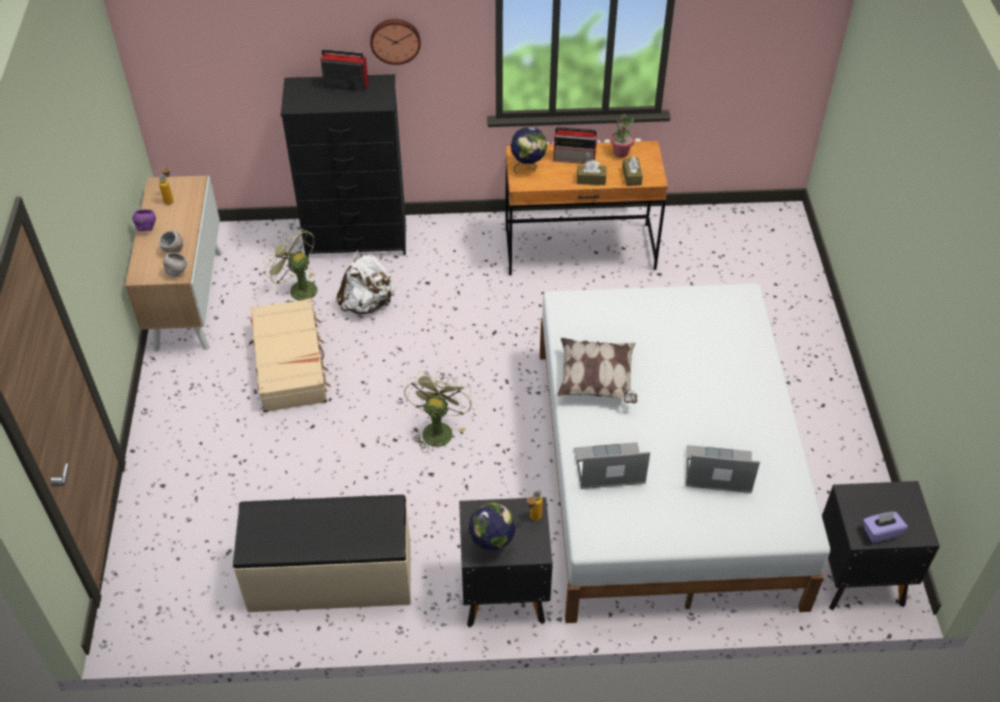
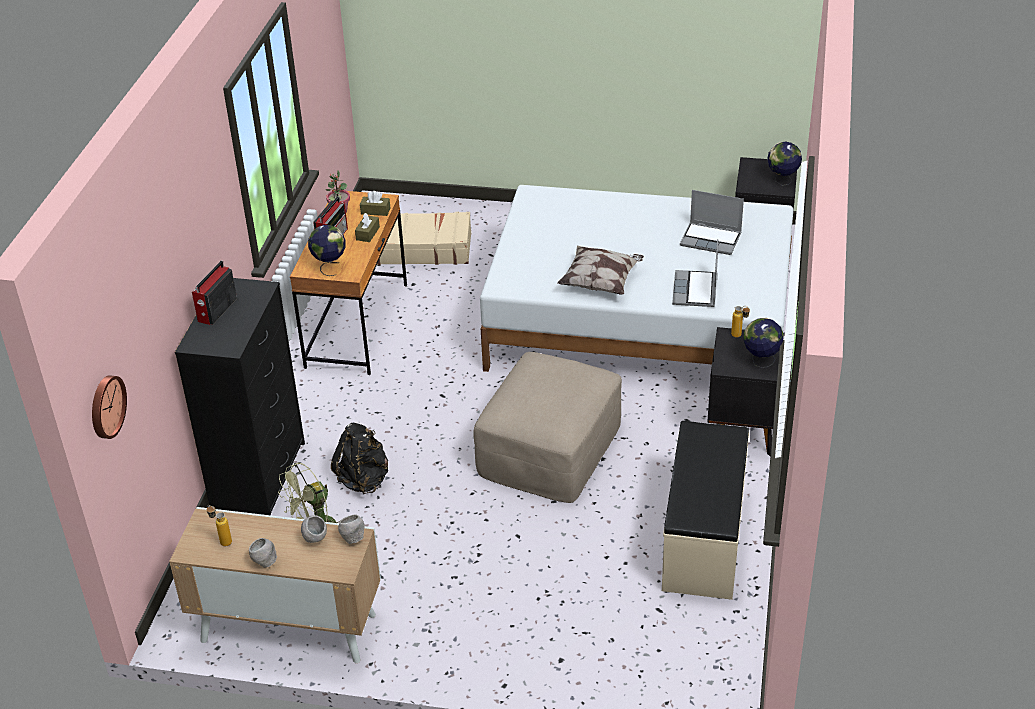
camera: 75 degrees left, 10 degrees down
purple bowl [132,209,156,232] -> grey bowl [249,538,277,568]
beige suitcase [250,298,331,412] -> beige suitcase moved to [377,212,471,265]
white backpack [336,251,395,314] -> black backpack [331,423,388,494]
wall clock [370,19,421,65] -> wall clock moved to [92,375,127,439]
green fan [404,371,472,453] -> beige ottoman [473,352,622,503]
laptop [686,445,760,493] -> laptop turned 90 degrees counterclockwise [680,190,744,255]
purple tissue box [863,512,908,543] -> globe [767,142,802,186]

